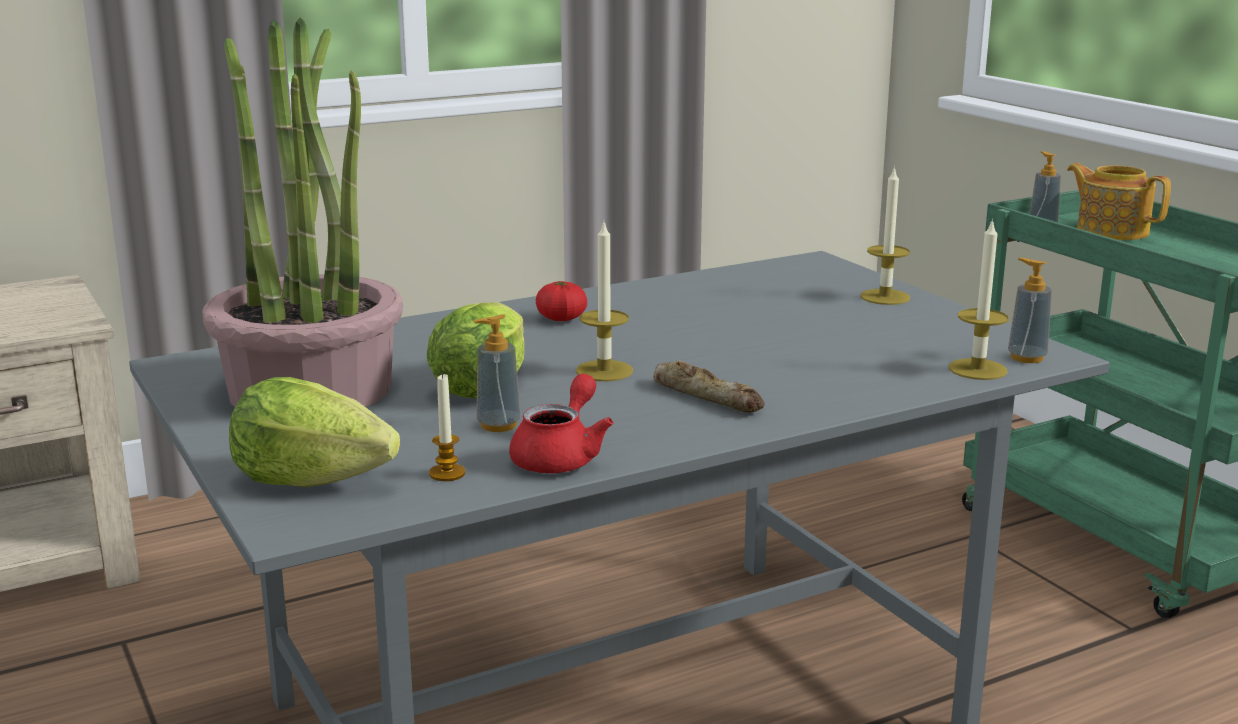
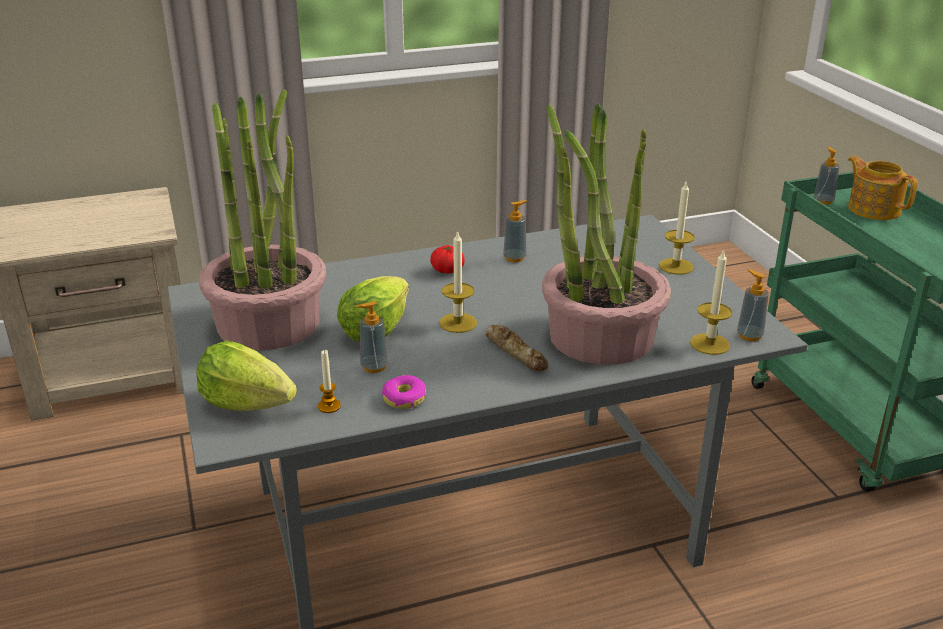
camera: 10 degrees right, 10 degrees up
red teapot [509,374,613,473] -> donut [382,375,426,409]
none -> soap dispenser [503,200,527,262]
none -> potted plant [542,103,671,365]

